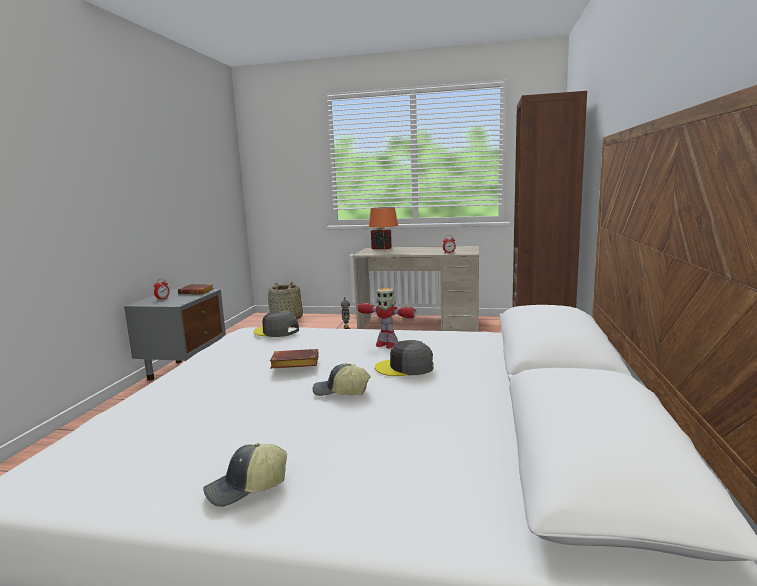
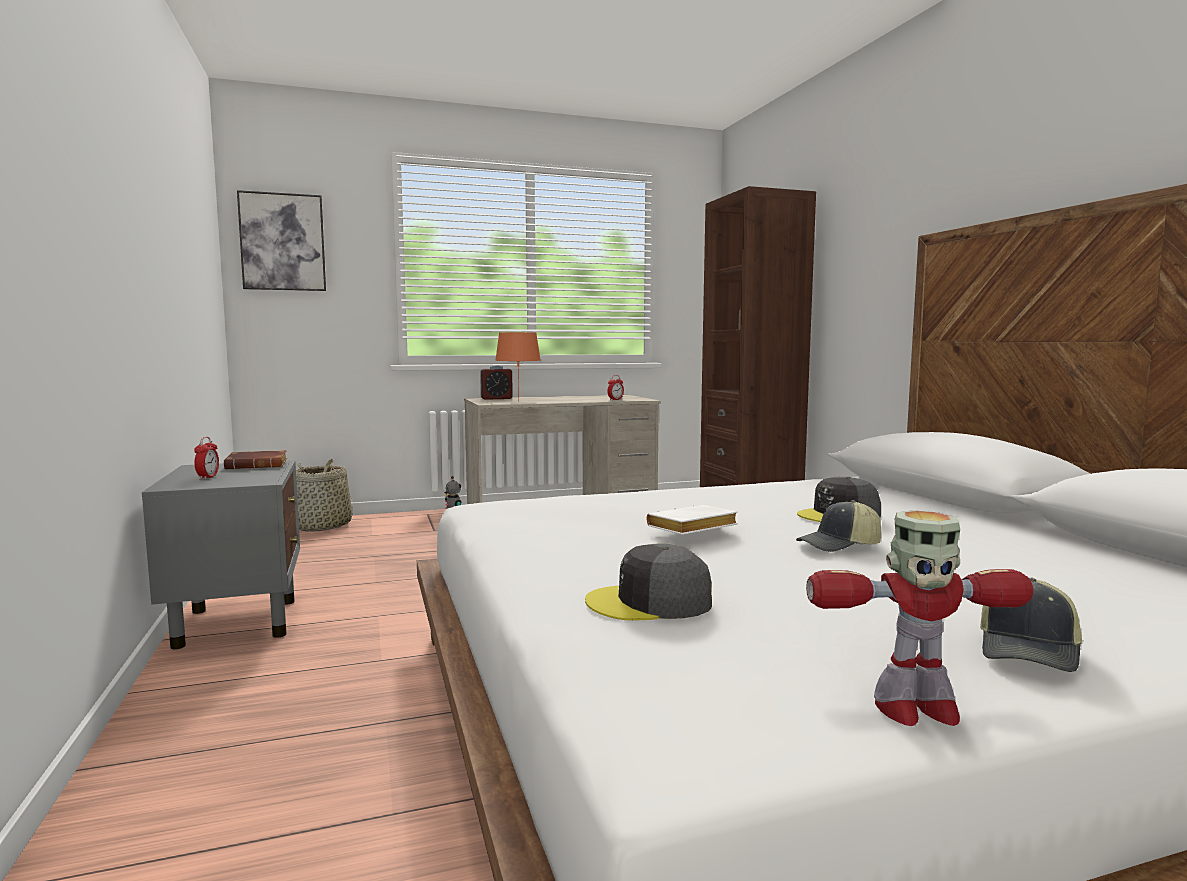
camera: 30 degrees left, 5 degrees down
grey cap [254,311,299,337] -> grey cap moved to [585,544,712,621]
brown book [270,349,319,368] -> white book [647,505,738,535]
toy robot [358,288,416,349] -> toy robot moved to [806,510,1033,726]
none -> picture [237,190,326,291]

